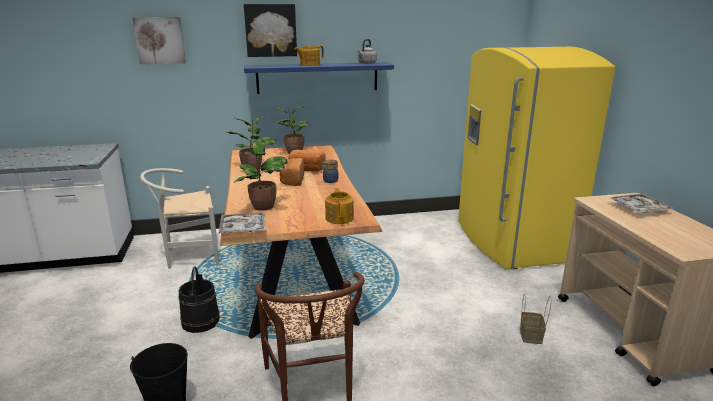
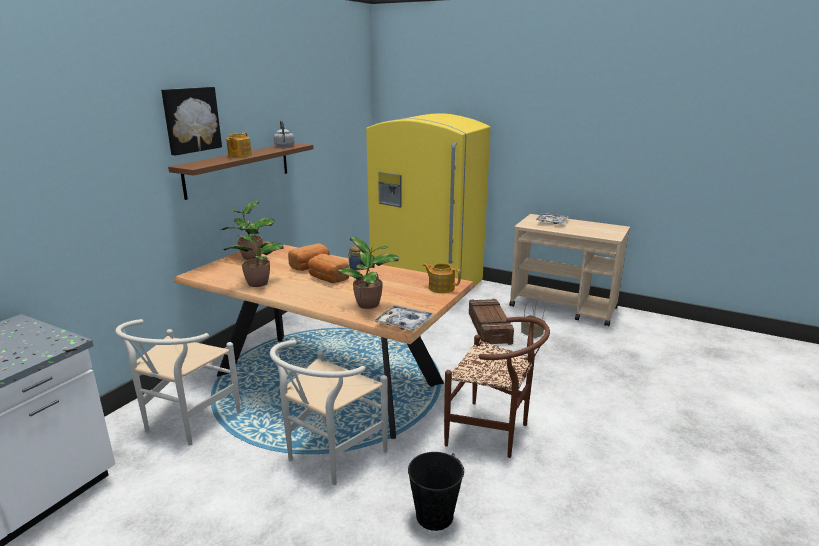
camera: 50 degrees left, 0 degrees up
picture [132,17,186,64] -> none
black bucket [178,267,220,333] -> white chair [270,340,388,485]
blue shelf [244,62,394,94] -> brown shelf [168,143,314,200]
none -> crate [469,299,514,345]

